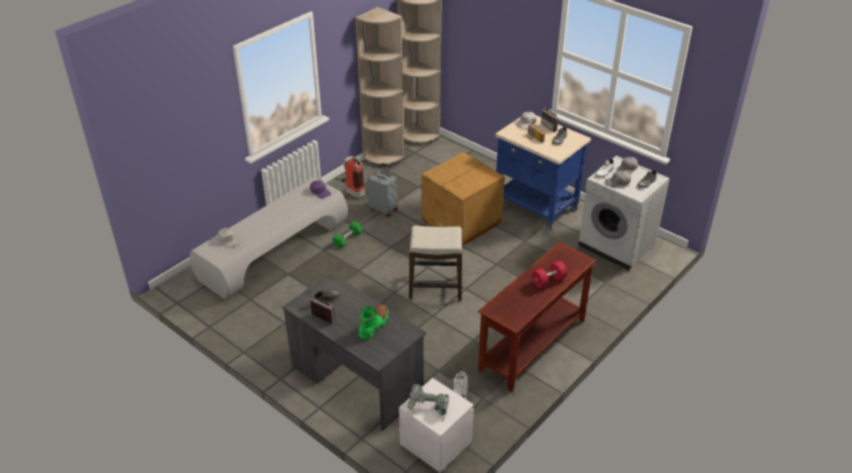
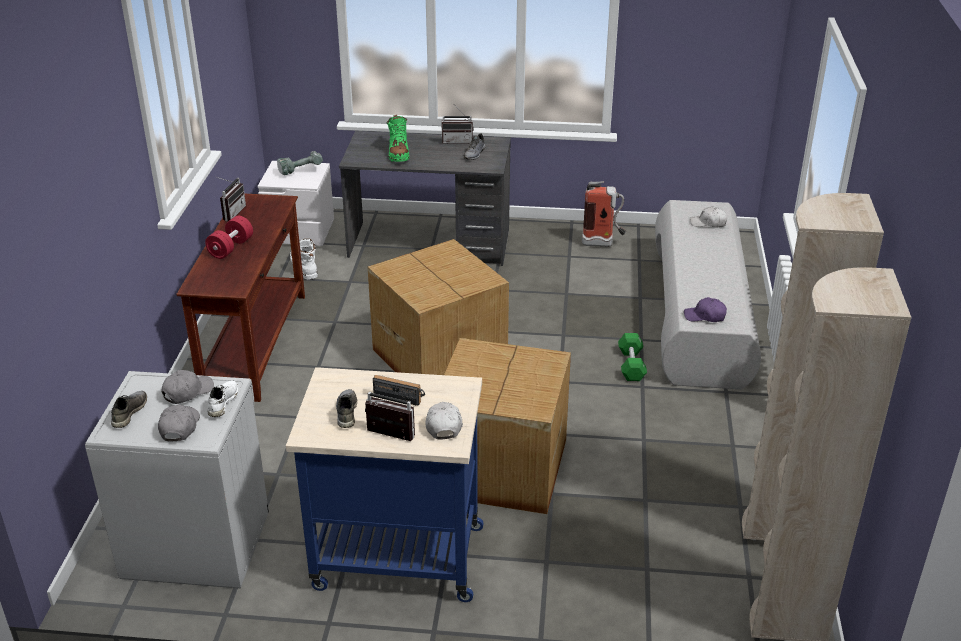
camera: 145 degrees right, 5 degrees down
fire extinguisher [342,155,365,198] -> fire extinguisher moved to [582,181,626,247]
grey suitcase [367,163,398,217] -> none
stool [409,225,462,301] -> cardboard box [367,239,509,375]
none -> radio [217,177,246,221]

